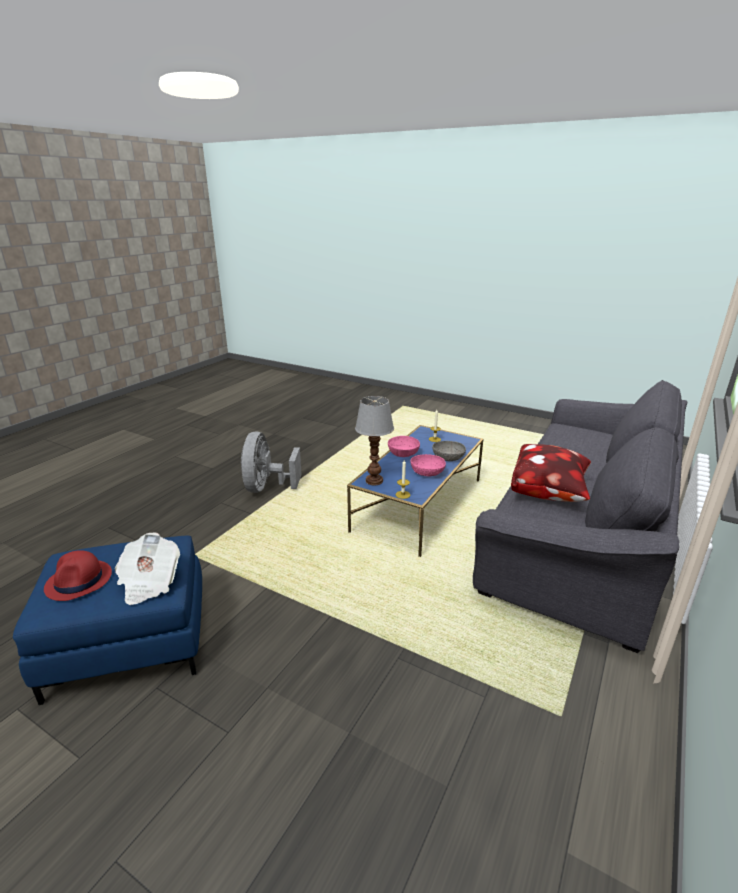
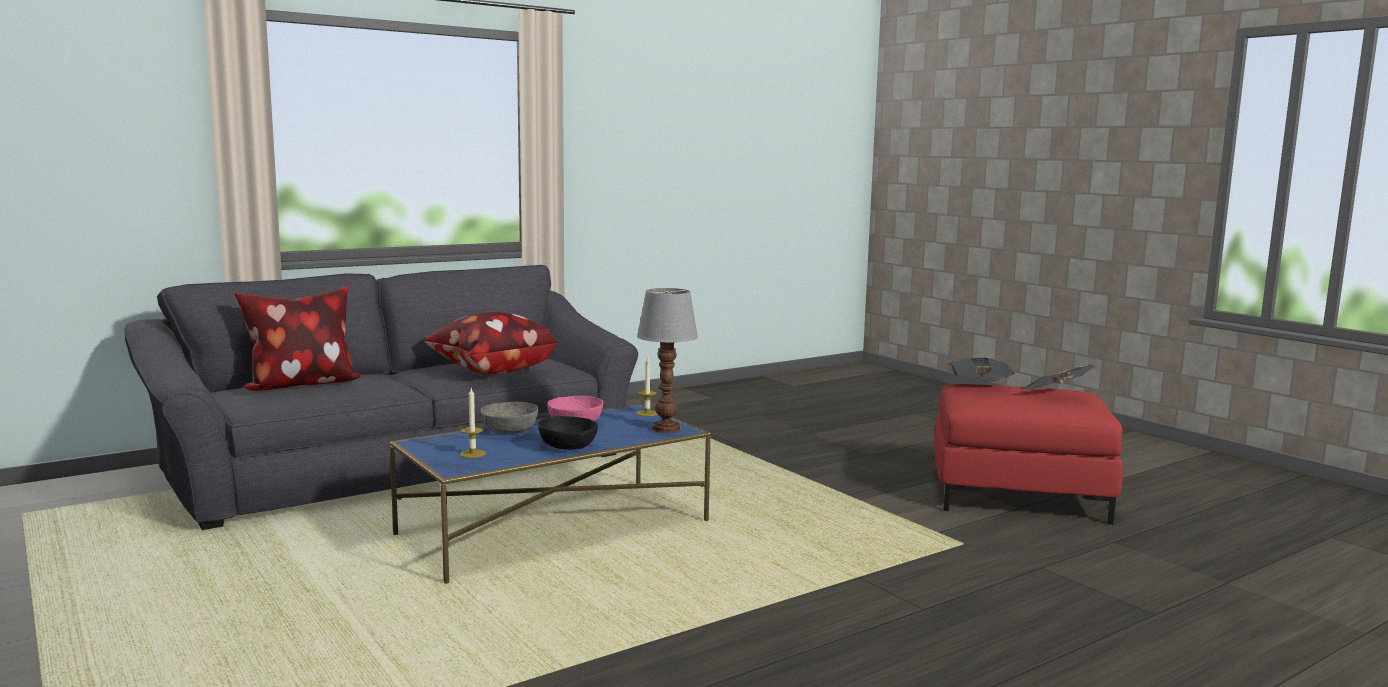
camera: 155 degrees left, 15 degrees down
blue ottoman [13,536,202,705] -> red ottoman [934,384,1123,525]
red hat [44,550,112,601] -> newspaper [1022,364,1095,390]
grey fan [241,432,302,493] -> none
pink bowl [388,436,420,457] -> black bowl [538,416,598,450]
none -> pillow [235,286,361,391]

